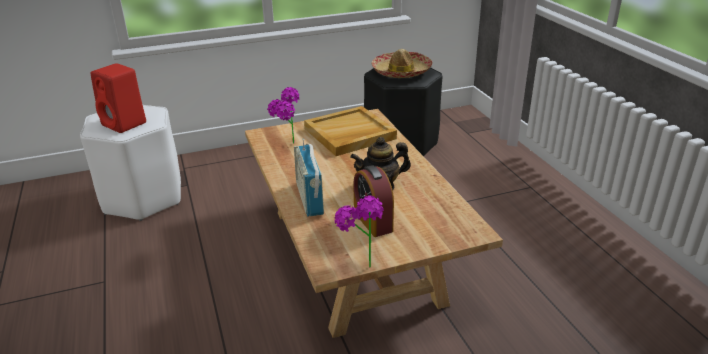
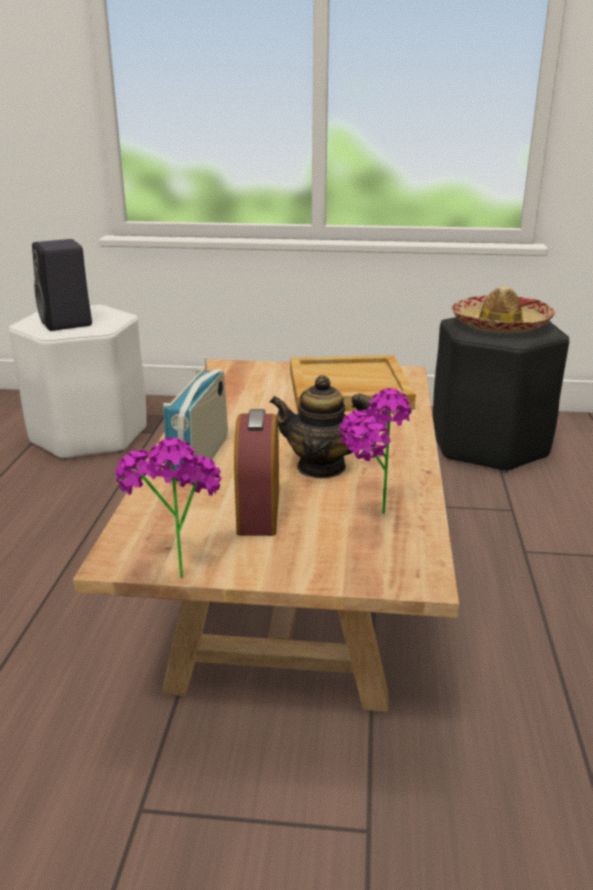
camera: 25 degrees right, 5 degrees down
red speaker [91,63,146,133] -> black speaker [32,239,92,331]
potted plant [267,87,300,144] -> potted plant moved to [340,388,412,514]

